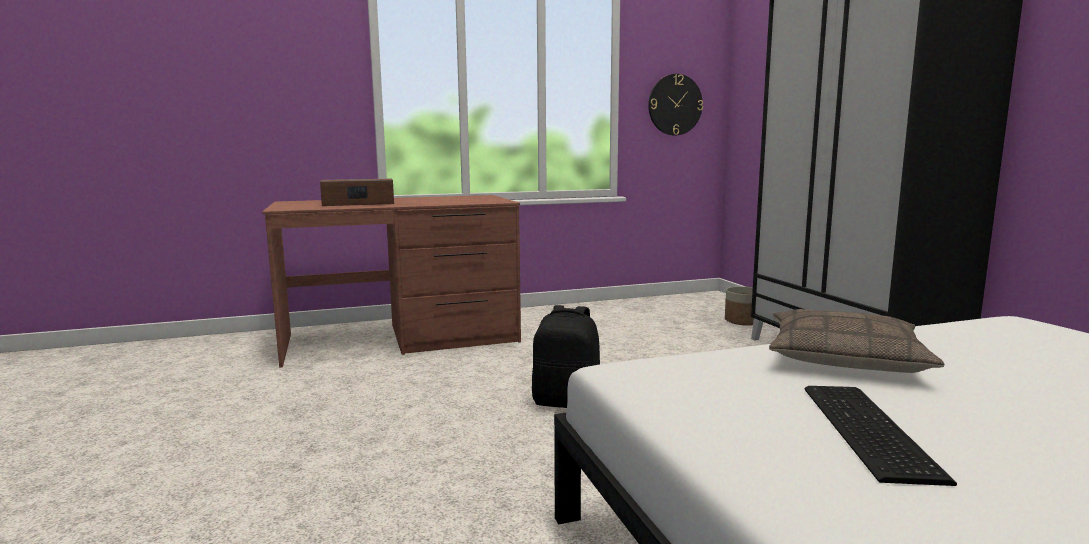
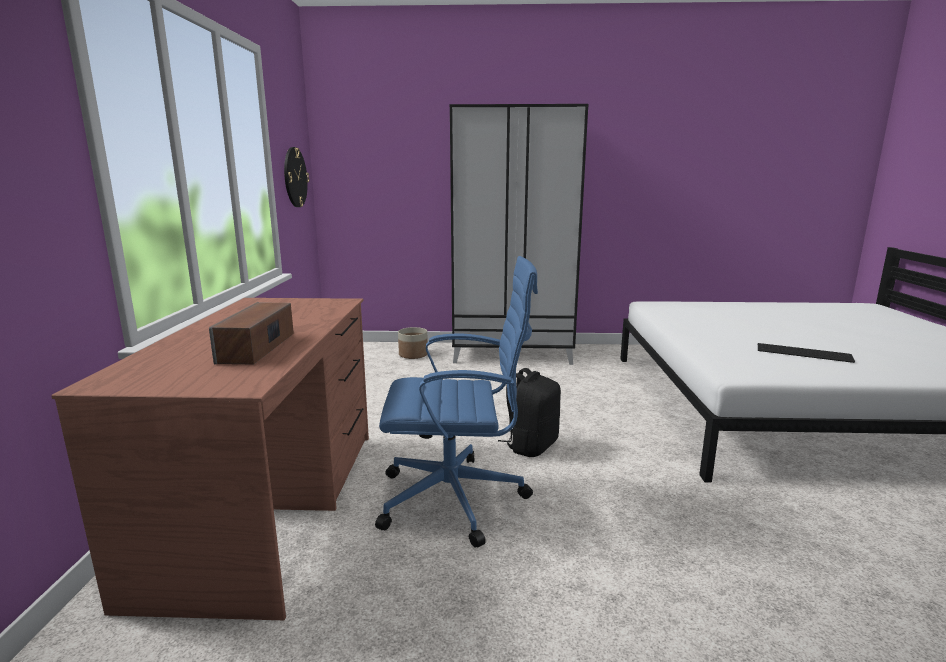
camera: 70 degrees left, 5 degrees up
pillow [769,309,944,373] -> none
none -> blue office chair [375,256,538,548]

